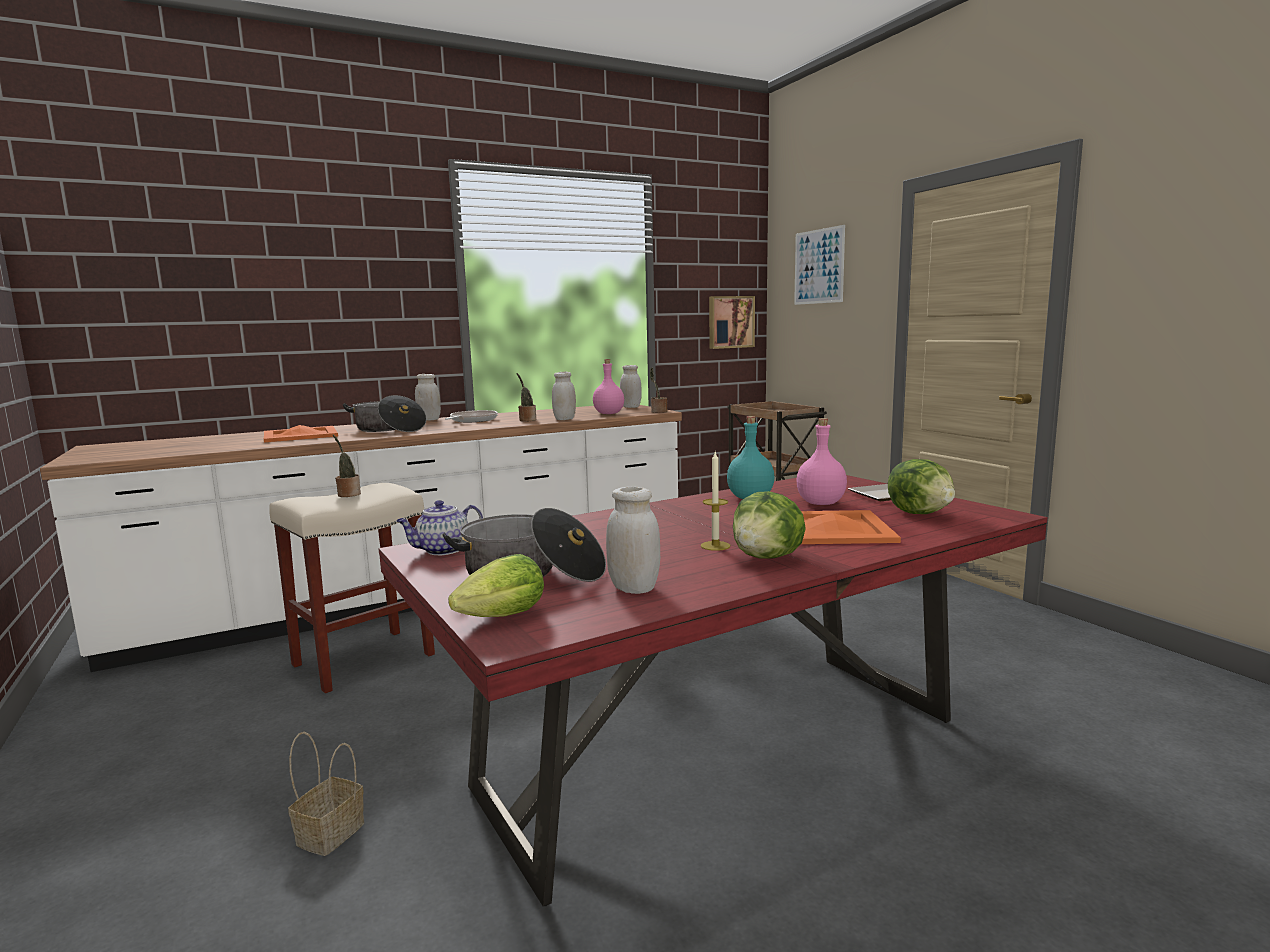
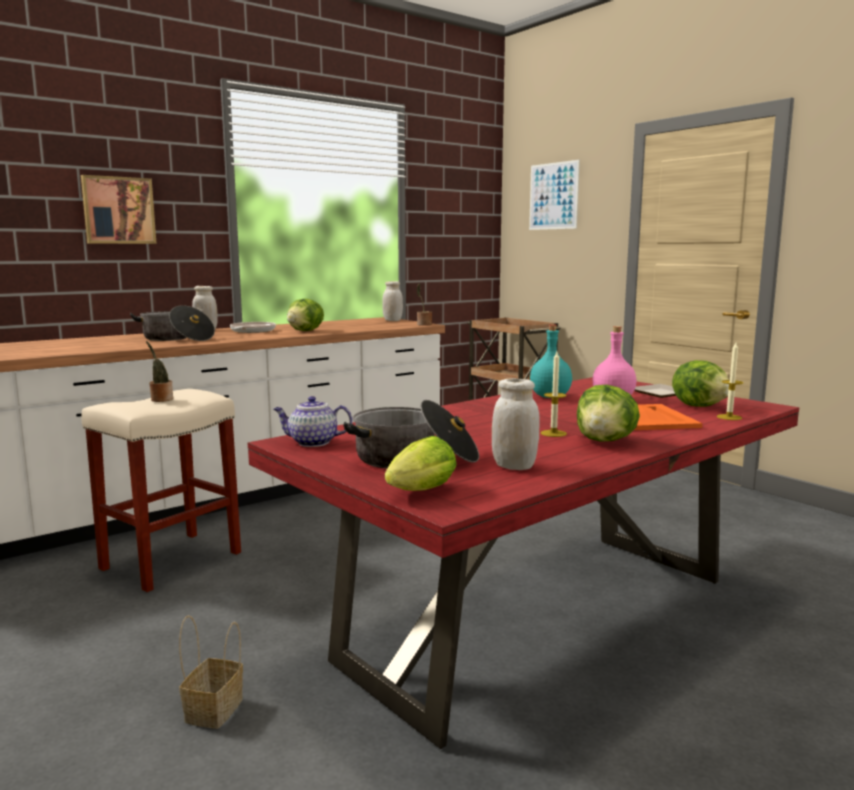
camera: 10 degrees left, 0 degrees up
orange tray [264,425,338,442] -> none
teapot [397,500,483,555] -> teapot turned 45 degrees clockwise [273,396,352,447]
potted plant [517,373,537,422] -> lettuce [287,299,324,331]
white jar [552,372,576,420] -> none
pink bottle [593,359,624,414] -> none
picture [709,296,755,349] -> picture moved to [81,175,157,244]
none -> candle [717,343,743,420]

